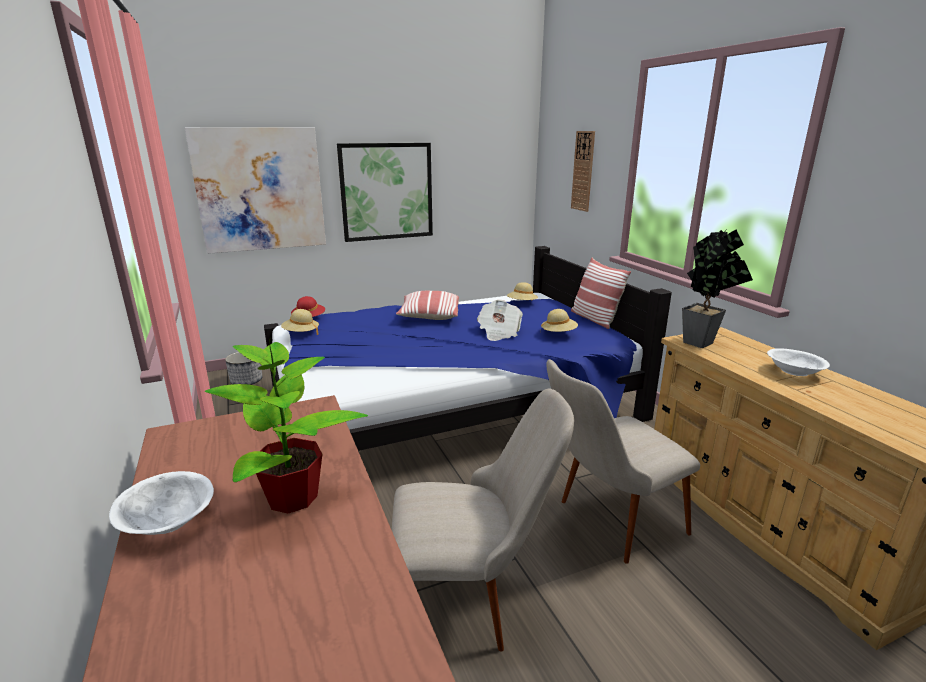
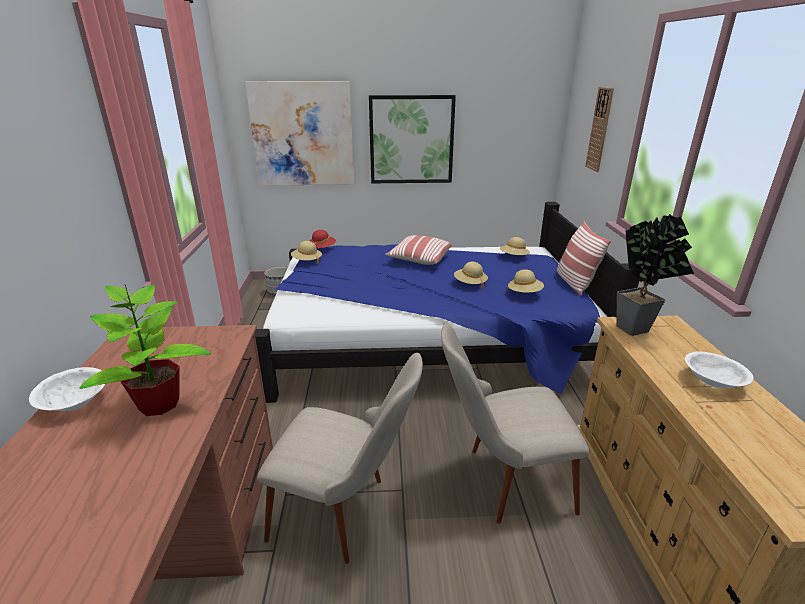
camera: 20 degrees right, 5 degrees up
newspaper [477,300,523,341] -> beige hat [454,262,488,290]

